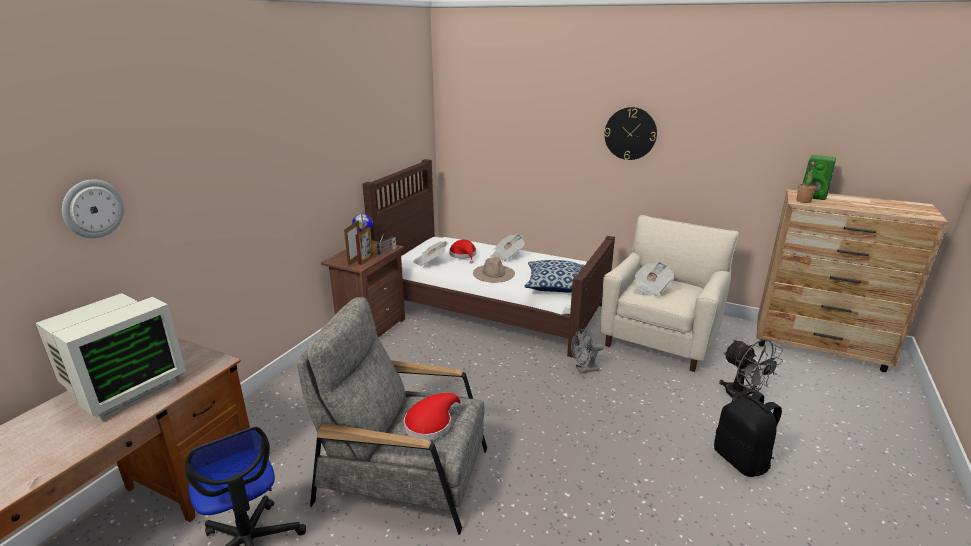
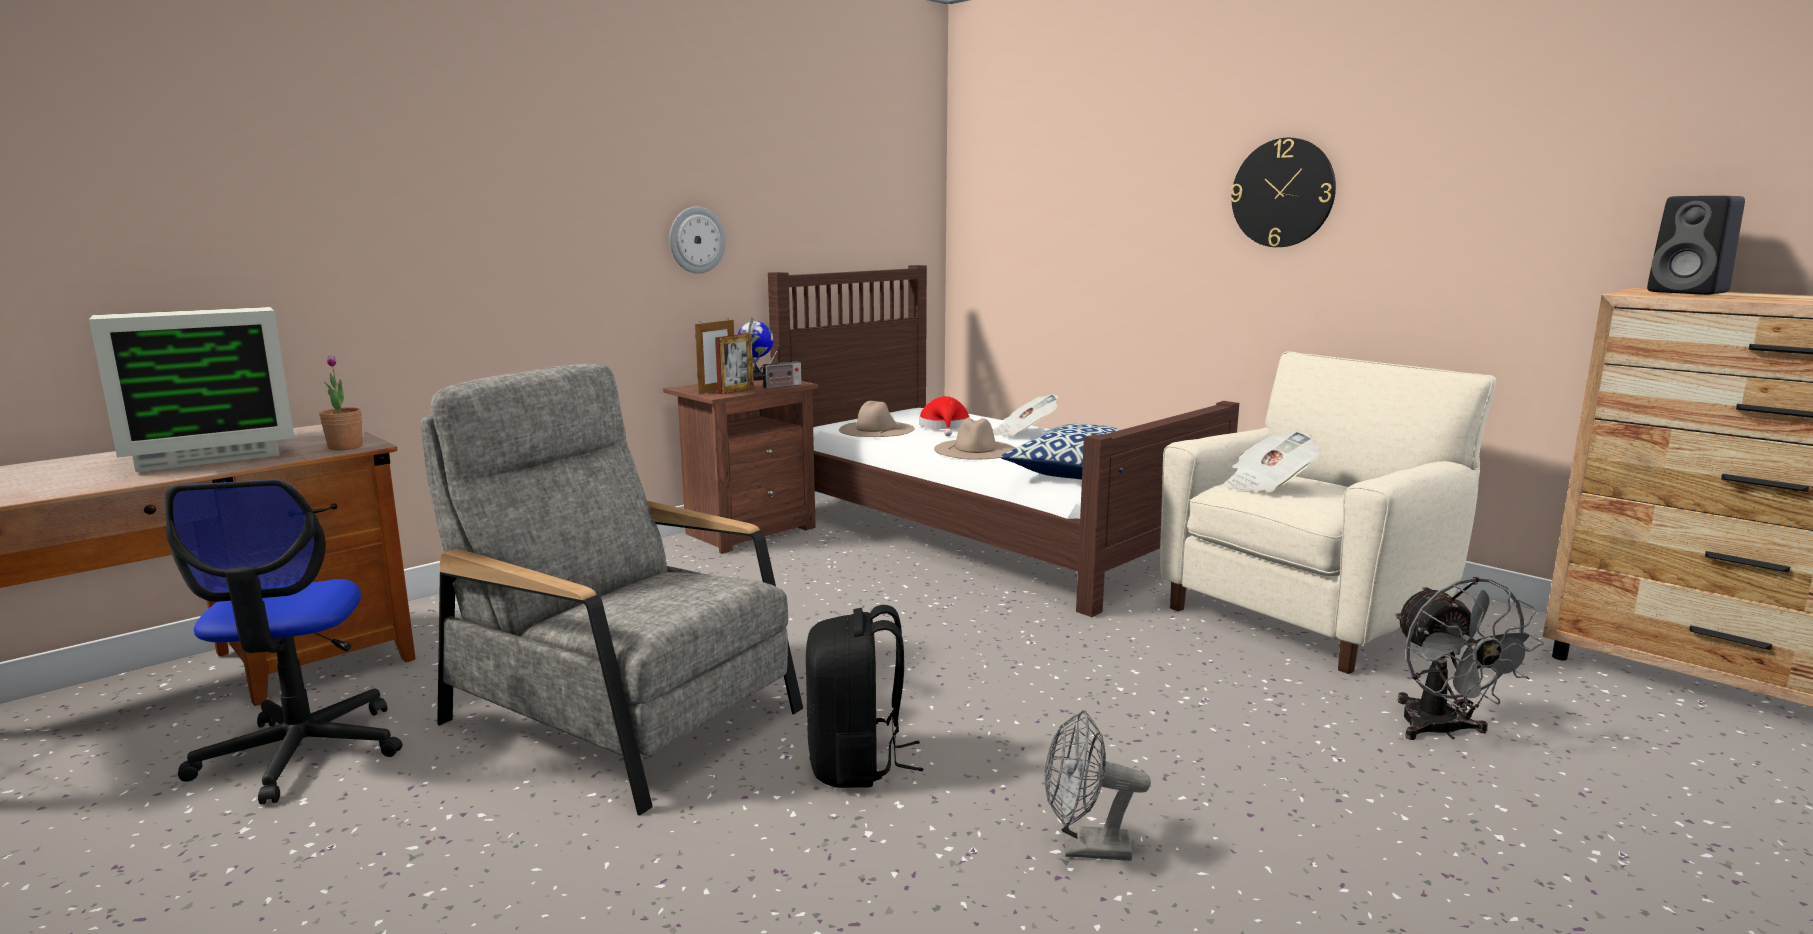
camera: 20 degrees right, 10 degrees down
wall clock [62,179,124,238] -> wall clock moved to [669,207,726,274]
red hat [404,393,464,440] -> none
newspaper [413,241,448,266] -> beige hat [839,401,914,437]
grey fan [571,329,604,374] -> grey fan moved to [1045,710,1151,861]
black backpack [714,391,782,477] -> black backpack moved to [806,605,923,788]
potted plant [797,162,816,203] -> potted plant moved to [319,355,363,450]
green speaker [803,155,836,200] -> black speaker [1647,196,1745,295]

